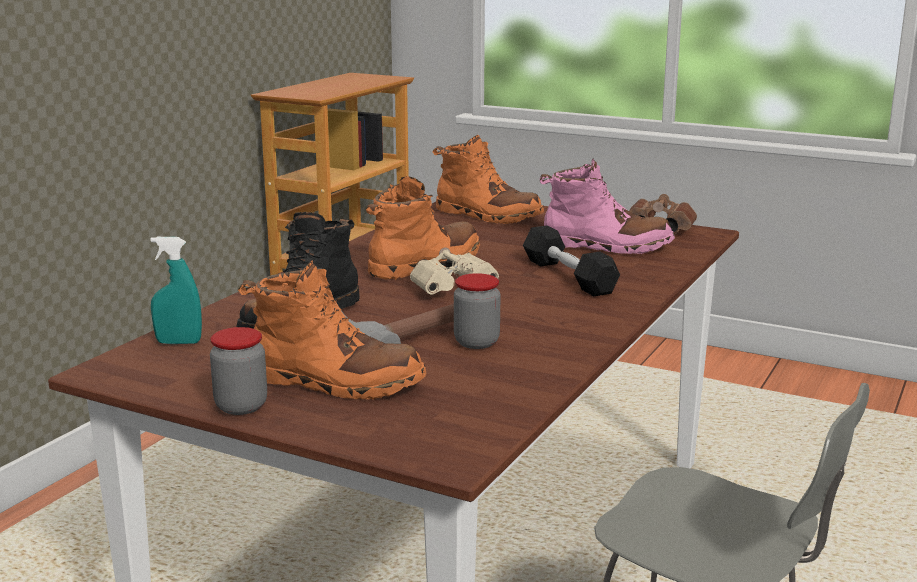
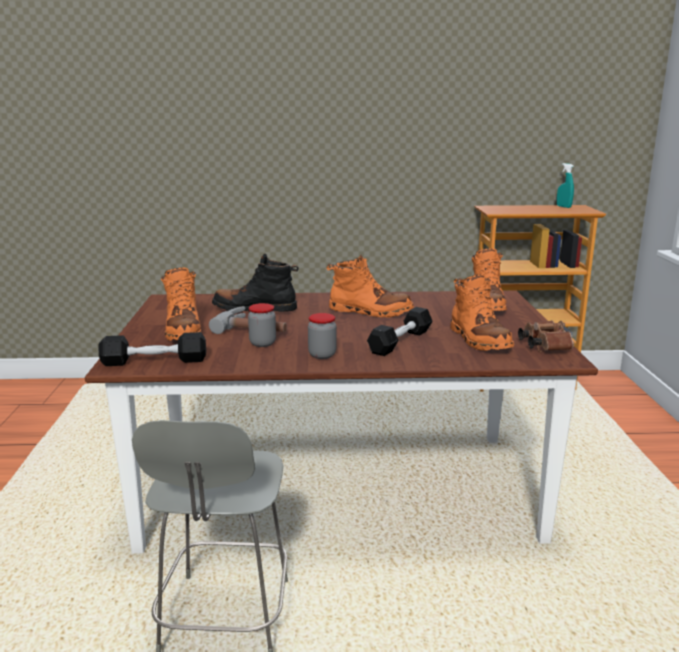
camera: 60 degrees right, 0 degrees up
turquoise spray bottle [150,237,202,344] -> turquoise spray bottle moved to [557,163,574,208]
jar [210,327,267,415] -> jar moved to [308,313,336,359]
beige binoculars [410,247,499,295] -> none
pink boot [540,158,675,254] -> orange boot [450,274,514,351]
none -> black dumbbell [99,332,206,366]

